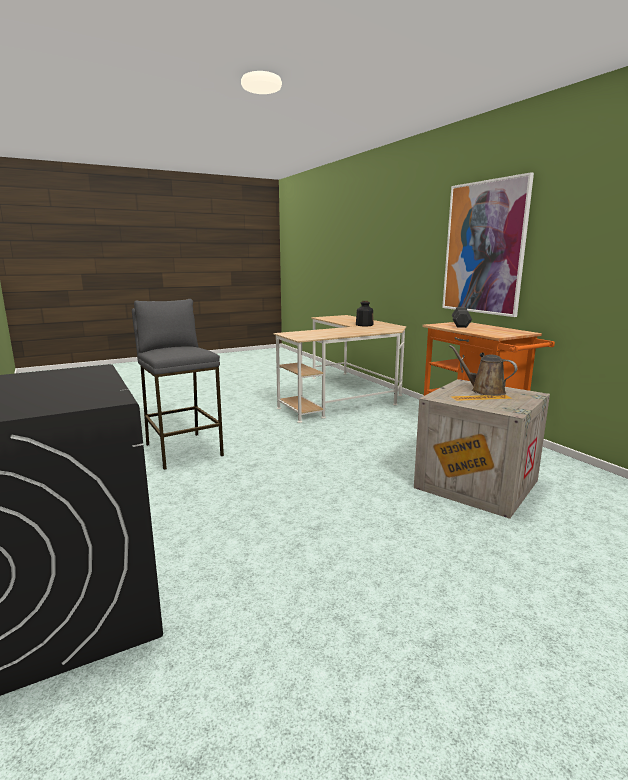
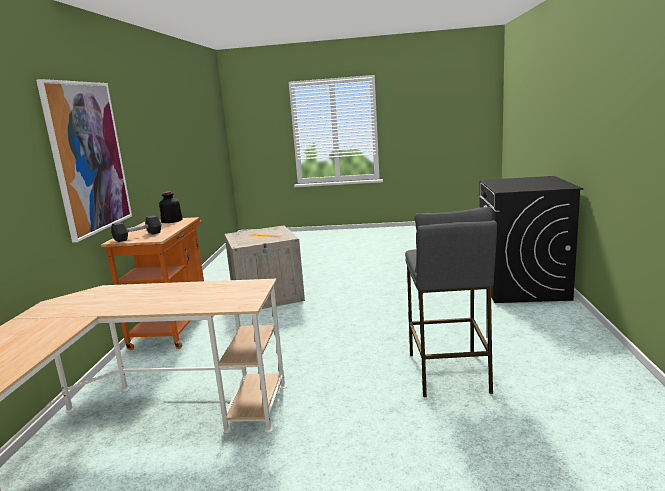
camera: 145 degrees left, 0 degrees up
bottle [356,301,374,326] -> bottle moved to [159,191,183,223]
brown watering can [449,345,517,396] -> none

